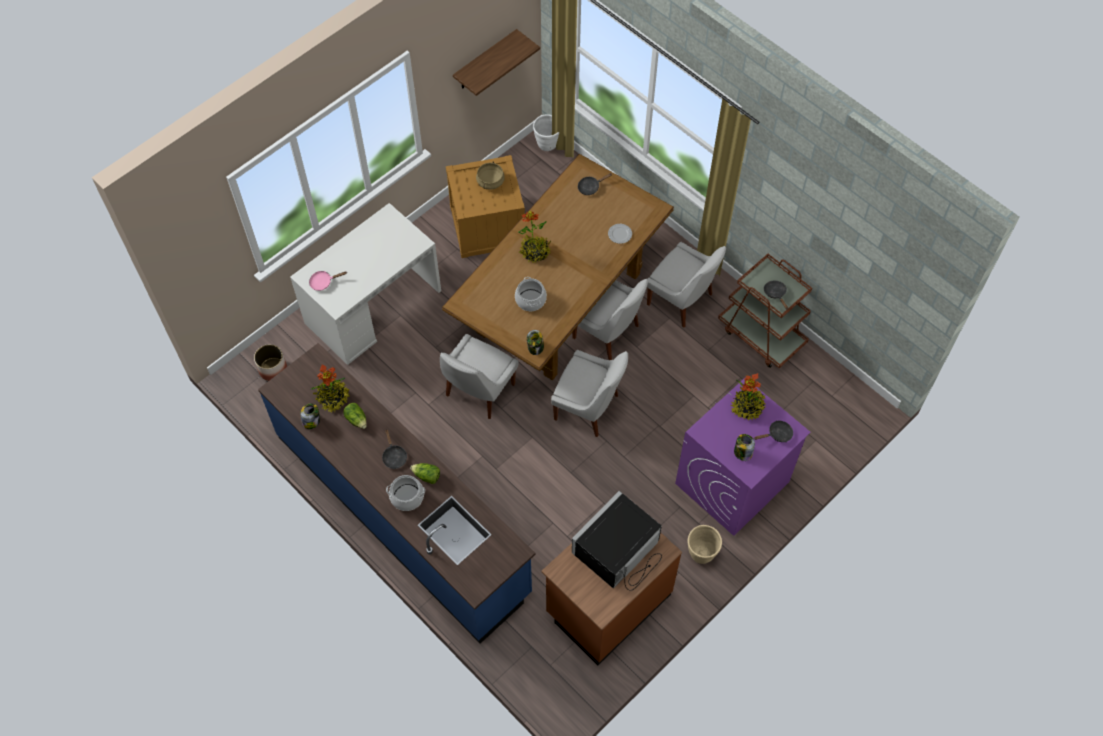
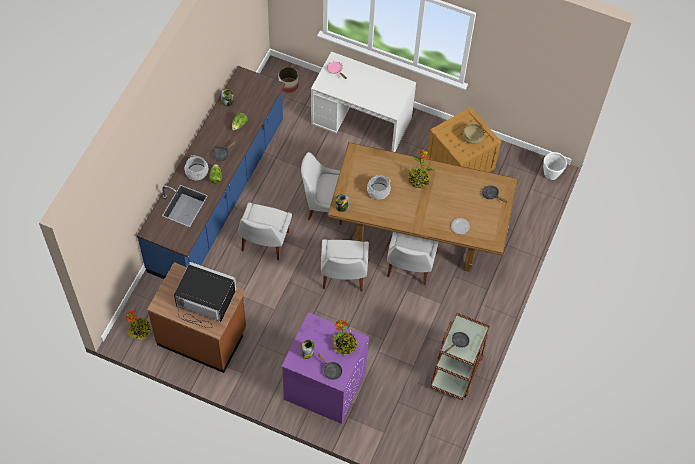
camera: 65 degrees right, 0 degrees up
potted plant [312,364,350,413] -> potted plant moved to [125,309,151,340]
shelf [453,29,540,96] -> none
white chair [647,242,726,328] -> white chair moved to [238,203,292,260]
beige planter [688,525,722,564] -> none

